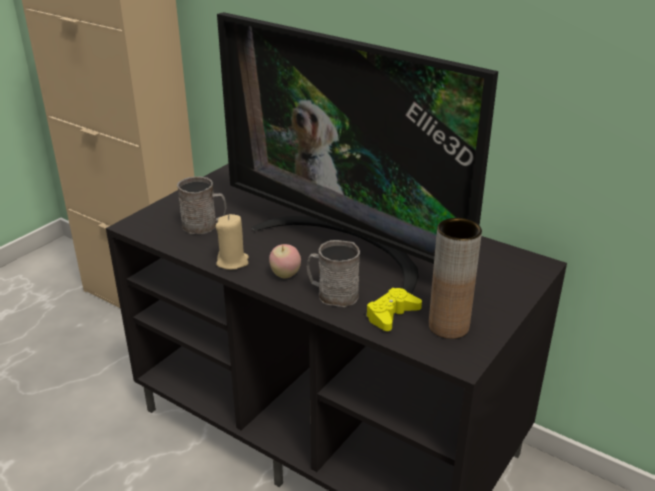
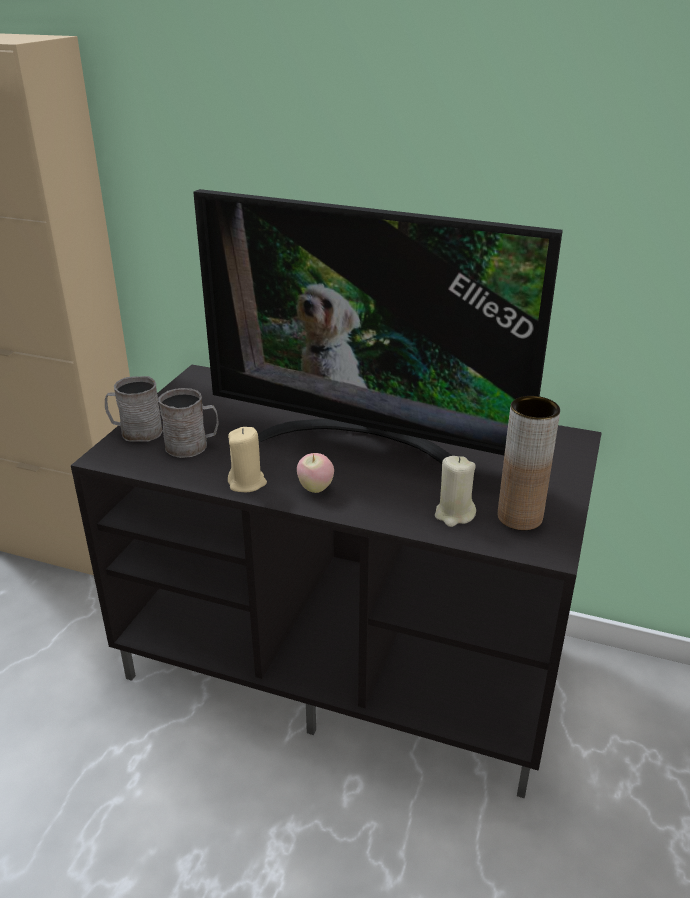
camera: 15 degrees left, 0 degrees up
grey mug [307,240,360,307] -> grey mug moved to [105,376,163,442]
yellow game controller [366,288,422,331] -> beige candle [435,456,476,527]

